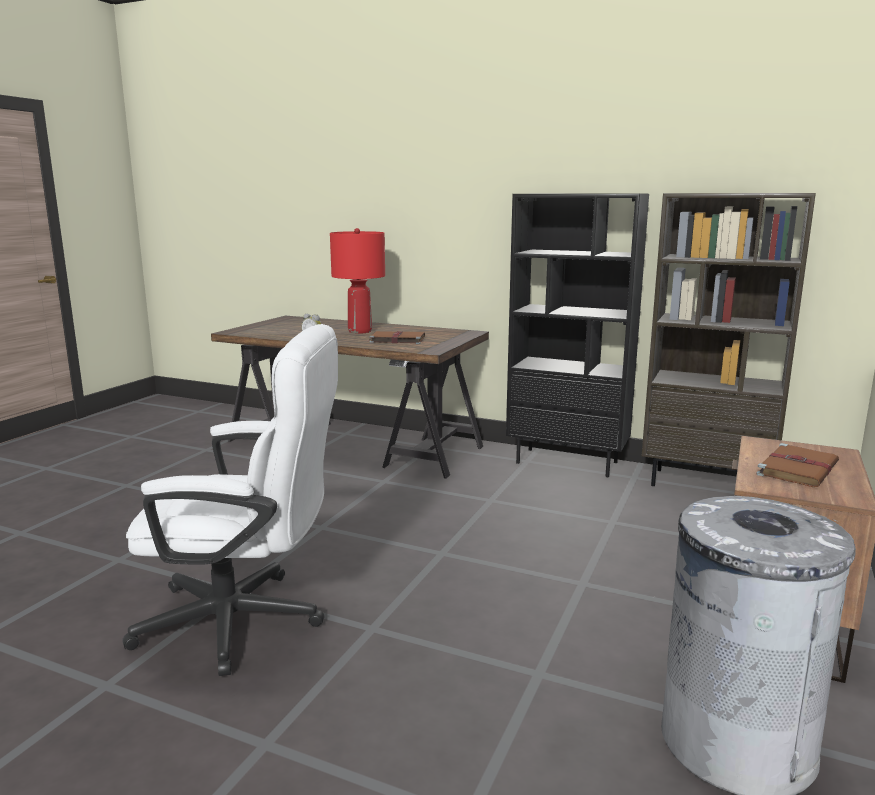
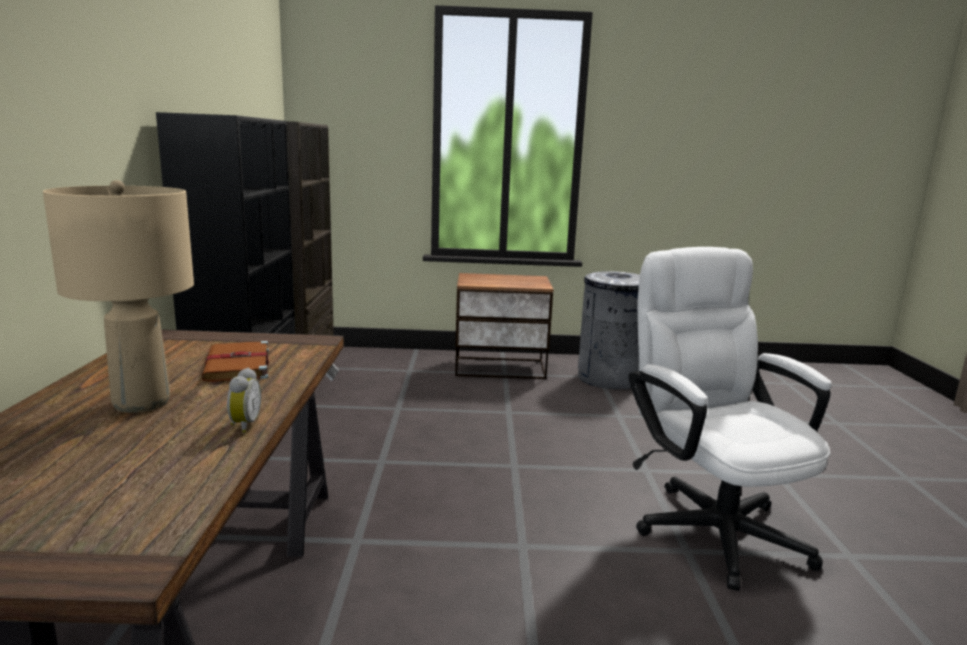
camera: 115 degrees left, 0 degrees up
red table lamp [330,228,385,334] -> beige table lamp [43,180,194,413]
brown book [756,443,839,487] -> none

